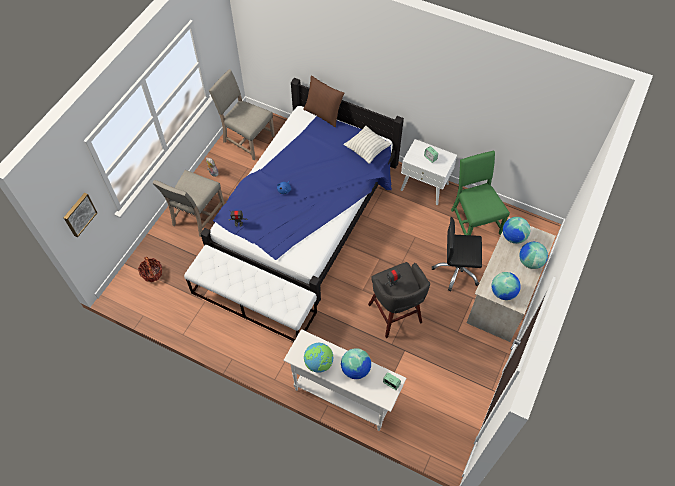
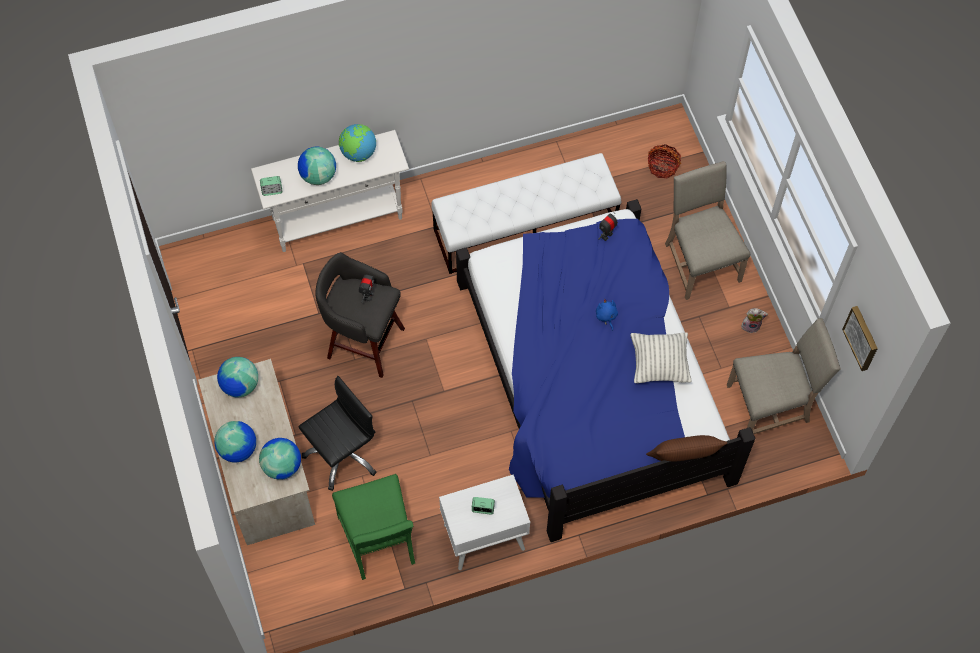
camera: 135 degrees right, 5 degrees up
picture [64,193,97,237] -> picture moved to [842,306,878,371]
pillow [344,126,391,164] -> pillow moved to [630,332,691,383]
green chair [451,151,510,235] -> green chair turned 45 degrees clockwise [332,474,415,580]

